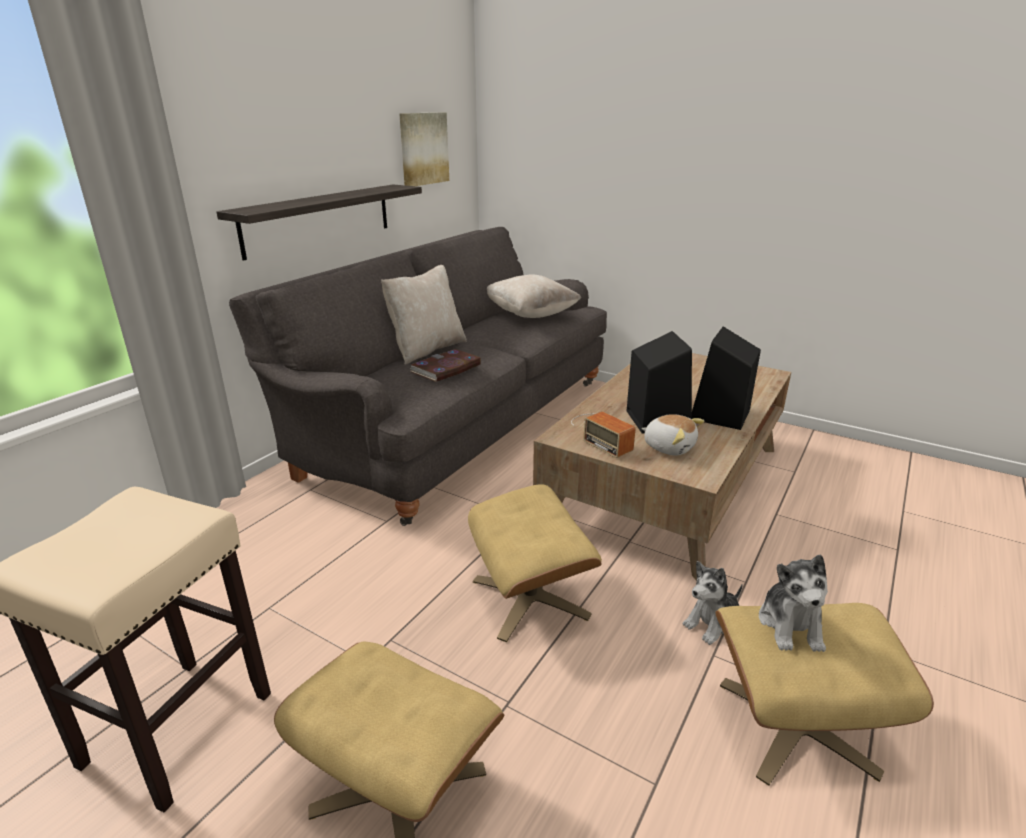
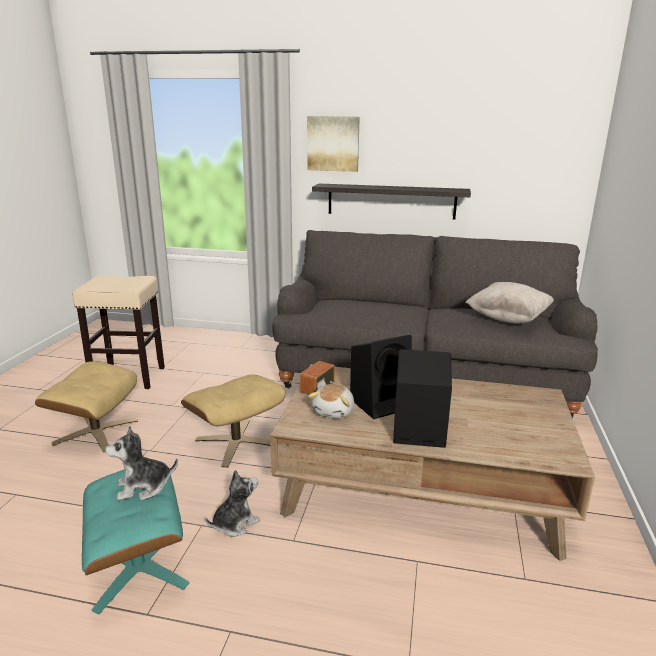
camera: 70 degrees right, 5 degrees down
beige pillow [381,265,467,365] -> none
picture [399,112,449,186] -> picture moved to [307,116,360,172]
book [410,349,481,382] -> none
plush toy [683,561,743,645] -> plush toy turned 105 degrees clockwise [206,470,260,537]
beige ottoman [715,603,934,786] -> turquoise ottoman [82,461,189,614]

